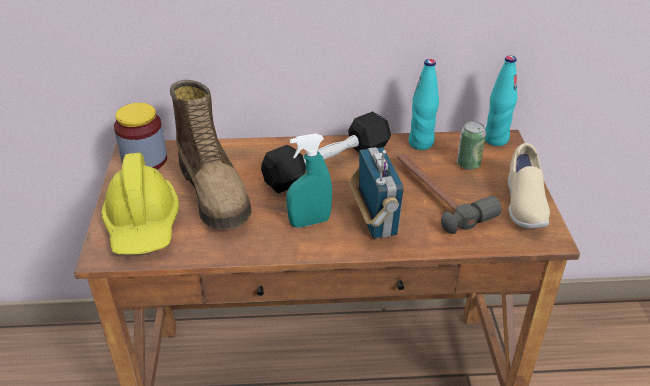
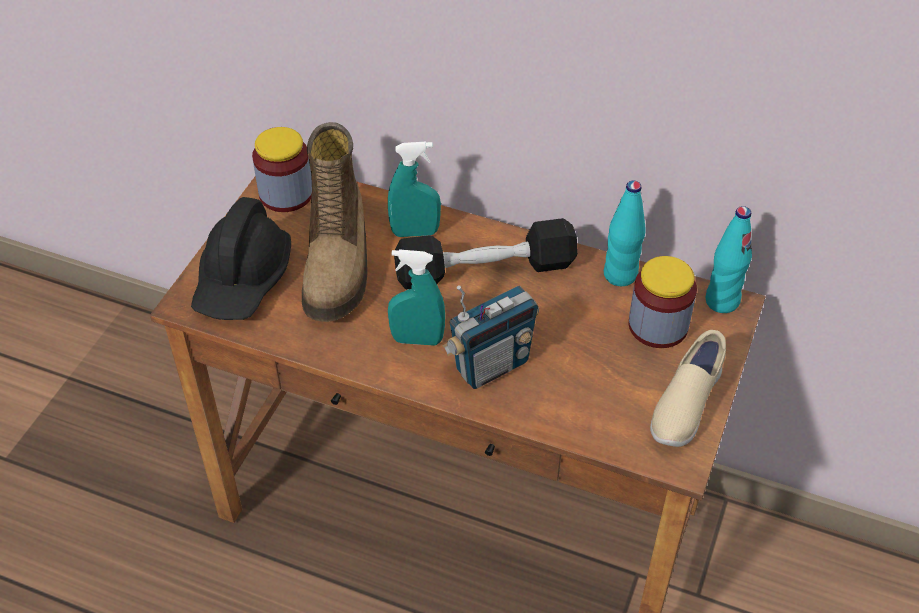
camera: 25 degrees right, 10 degrees up
yellow hard hat [101,153,179,254] -> black hard hat [191,197,291,320]
radio [350,147,404,239] -> radio turned 45 degrees clockwise [442,285,539,389]
hammer [397,153,502,234] -> none
can [457,121,486,170] -> jar [629,256,697,348]
none -> turquoise spray bottle [388,141,441,237]

